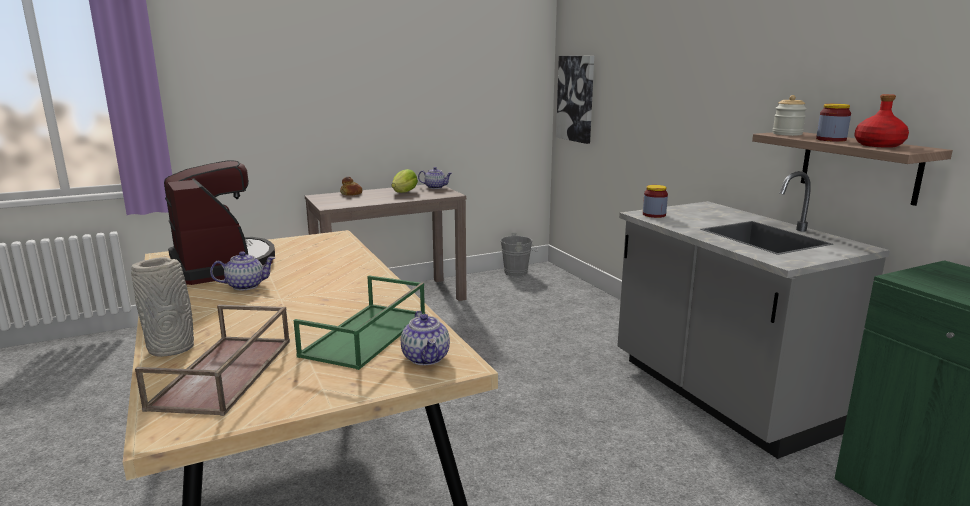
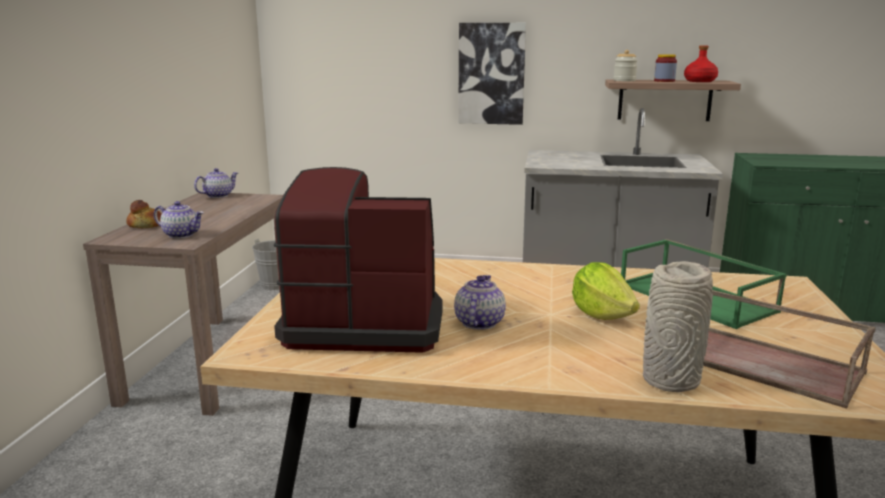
camera: 55 degrees left, 0 degrees up
lettuce [391,169,418,193] -> lettuce moved to [572,262,640,320]
teapot [401,311,450,365] -> teapot moved to [154,201,204,238]
picture [556,56,594,144] -> picture moved to [458,23,526,125]
jar [643,185,668,218] -> none

